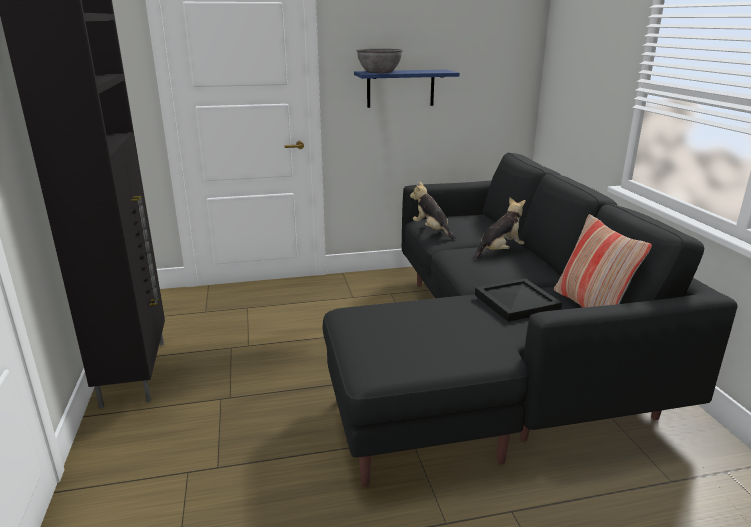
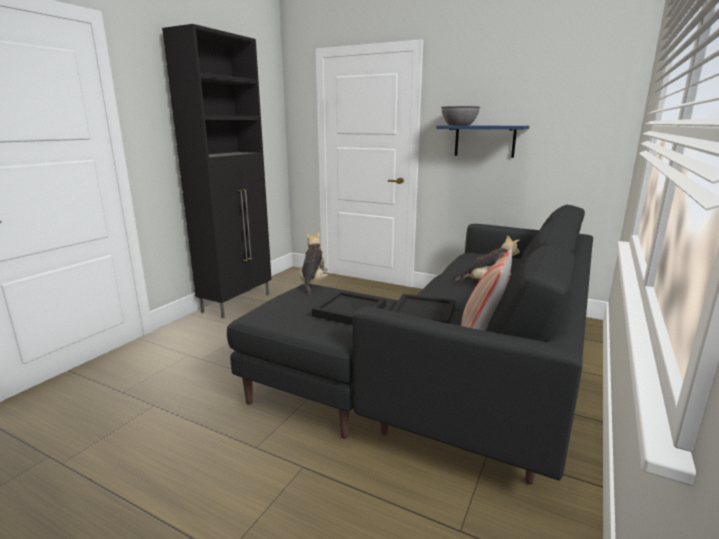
camera: 40 degrees right, 5 degrees down
plush toy [410,181,456,240] -> plush toy moved to [299,232,328,295]
none -> black tray [312,291,386,325]

